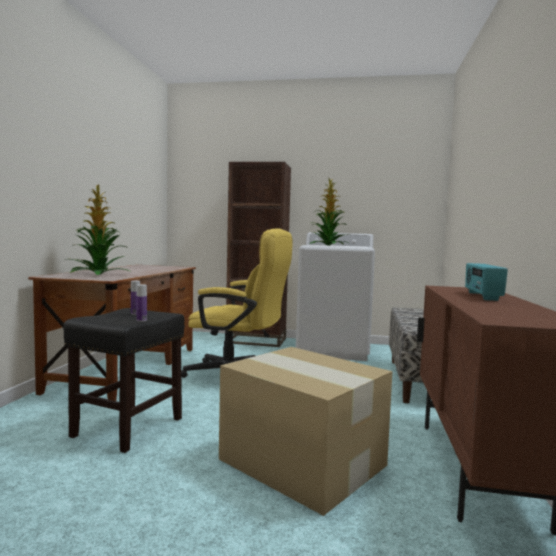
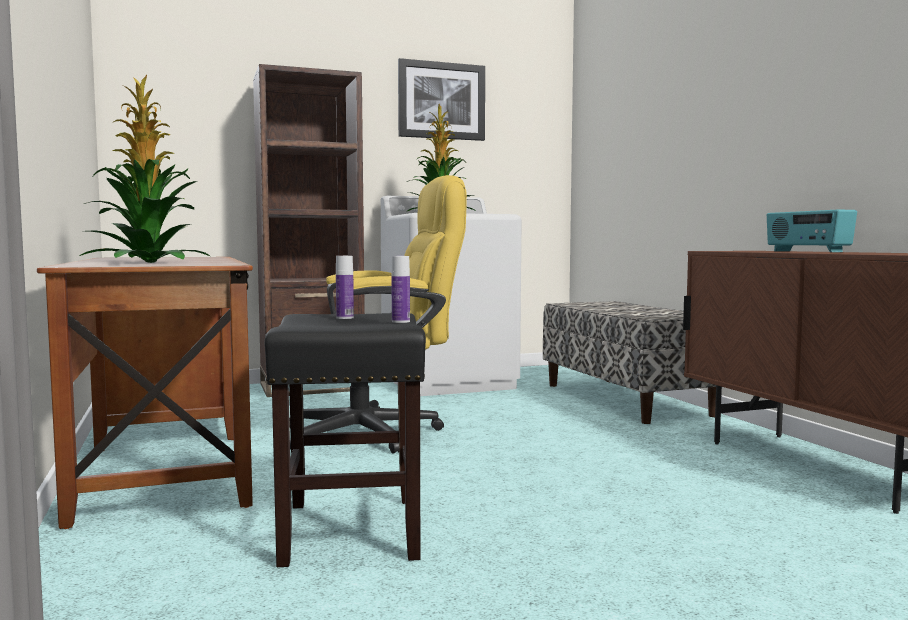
camera: 30 degrees left, 0 degrees up
cardboard box [219,347,392,516] -> none
none -> picture [398,58,485,141]

